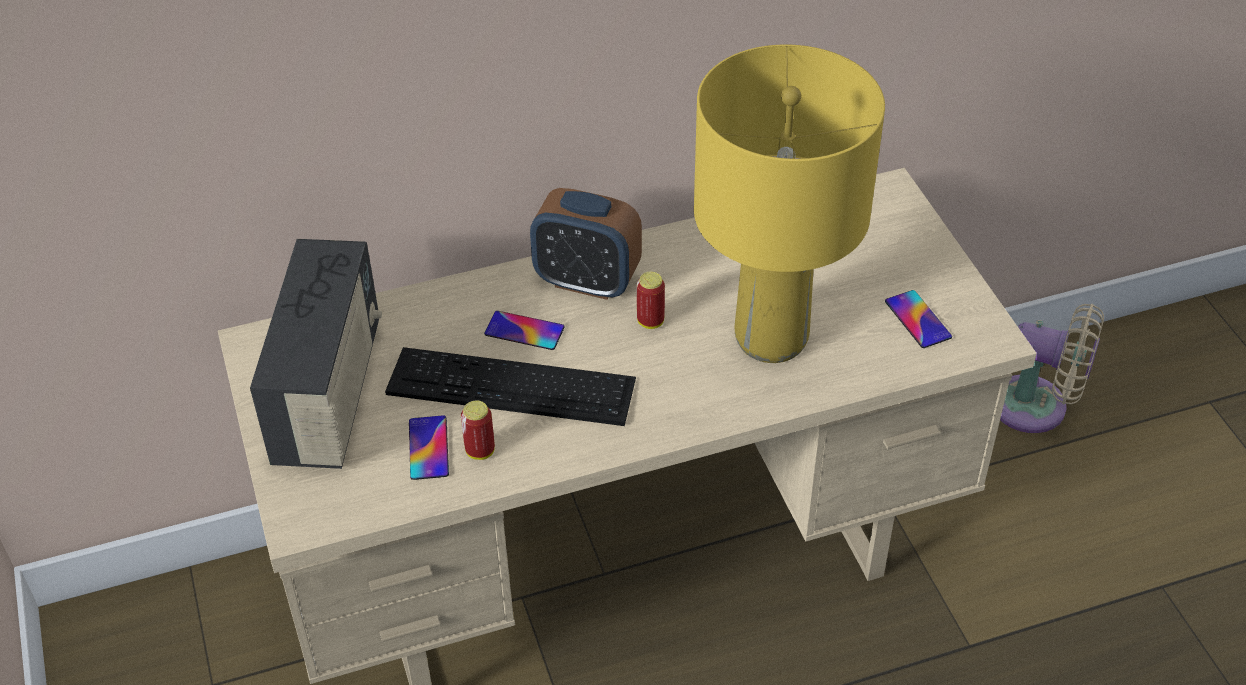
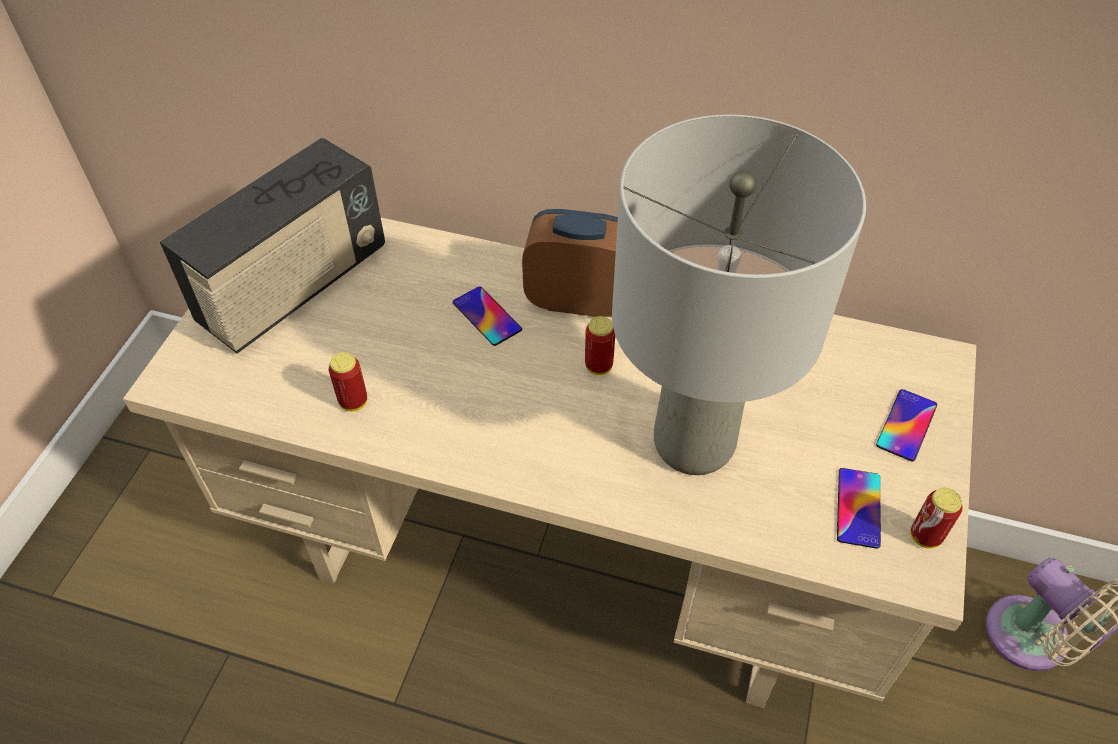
camera: 35 degrees right, 5 degrees up
keyboard [385,347,636,426] -> none
phone [409,415,449,480] -> phone moved to [876,389,937,462]
alarm clock [530,188,642,300] -> alarm clock turned 135 degrees clockwise [522,209,618,317]
yellow table lamp [694,45,885,363] -> grey table lamp [612,114,866,475]
none -> can [910,488,963,548]

